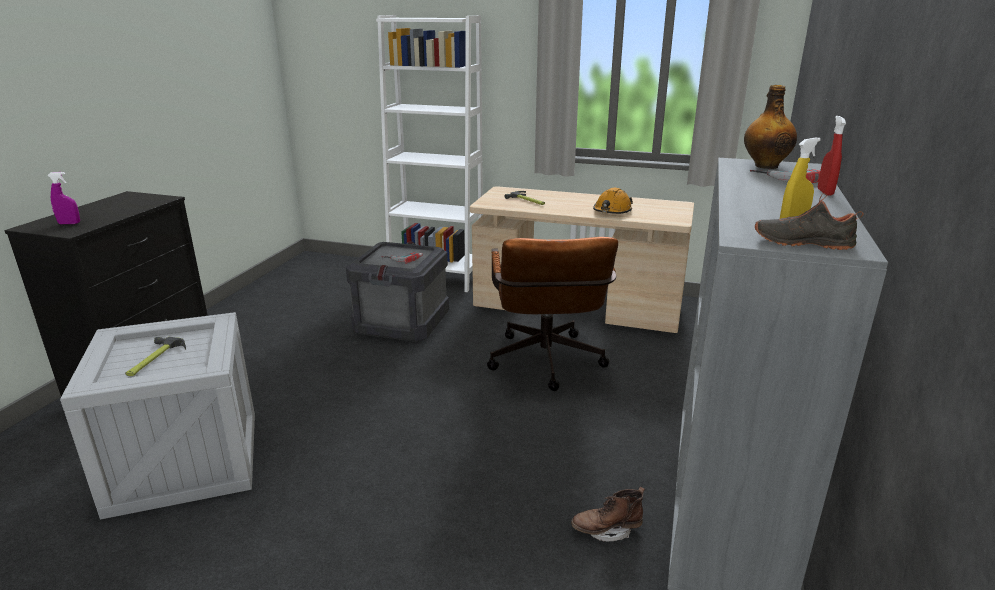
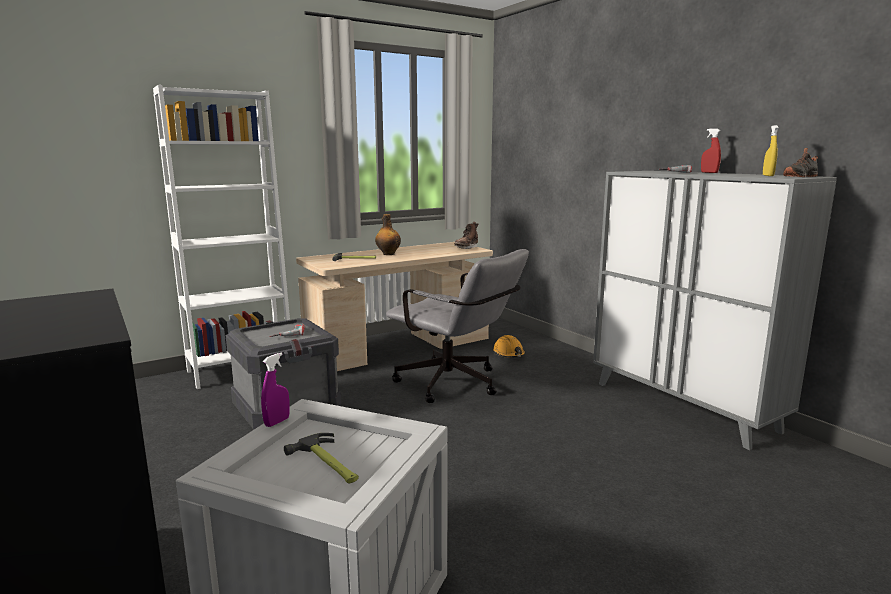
camera: 50 degrees left, 10 degrees down
purple spray bottle [47,172,80,224] -> purple spray bottle moved to [261,353,290,427]
brown office chair [487,237,618,391] -> grey office chair [386,249,529,403]
brown boot [571,487,645,542] -> brown boot moved to [455,222,478,249]
orange hard hat [593,188,633,214] -> orange hard hat moved to [493,335,526,358]
bottle [744,85,797,169] -> bottle moved to [375,214,401,255]

